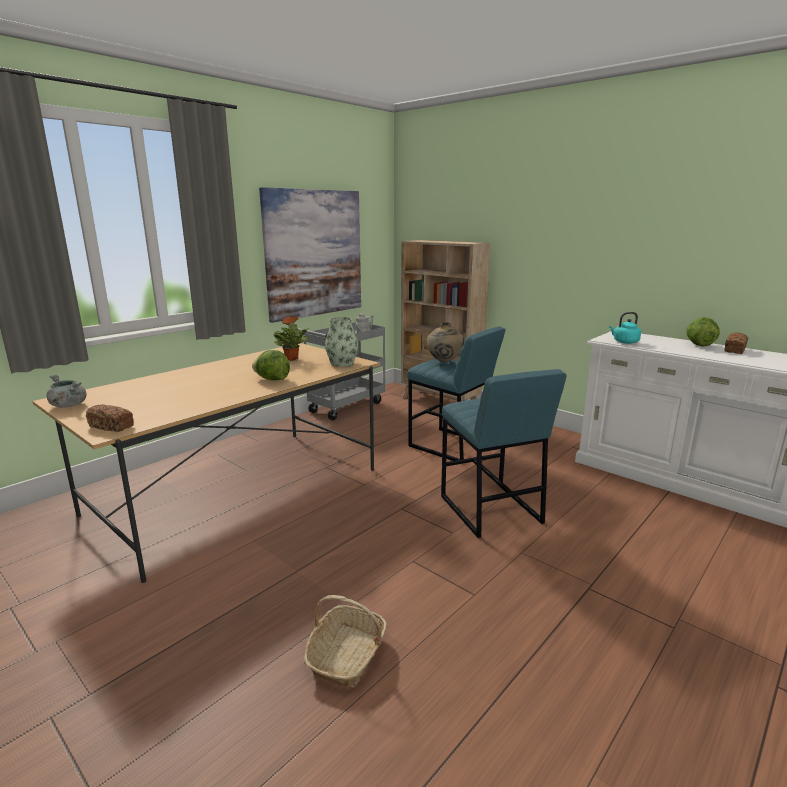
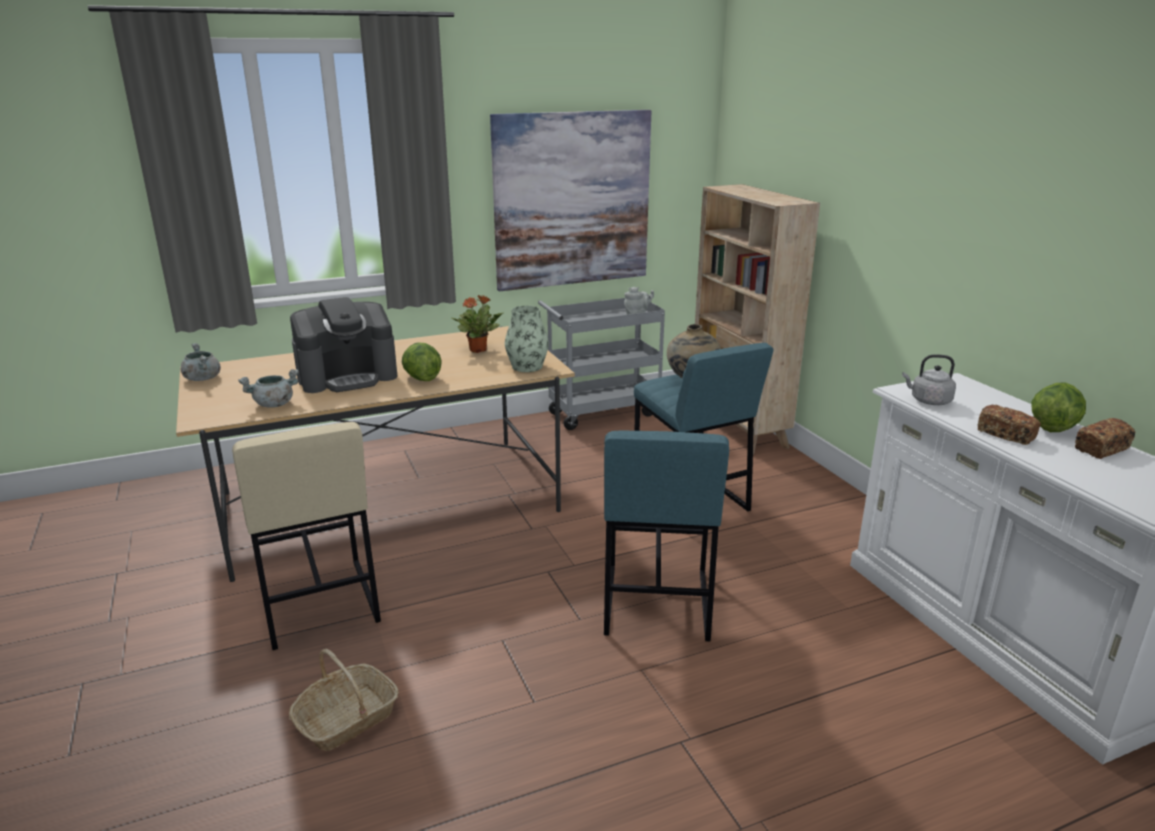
camera: 25 degrees right, 5 degrees up
bread [86,404,134,432] -> bread moved to [977,405,1041,445]
turquoise kettle [609,312,641,344] -> grey kettle [902,354,956,405]
none -> beige stool [232,422,381,650]
none -> grey cooking pot [238,369,299,408]
none -> coffee machine [290,297,398,393]

